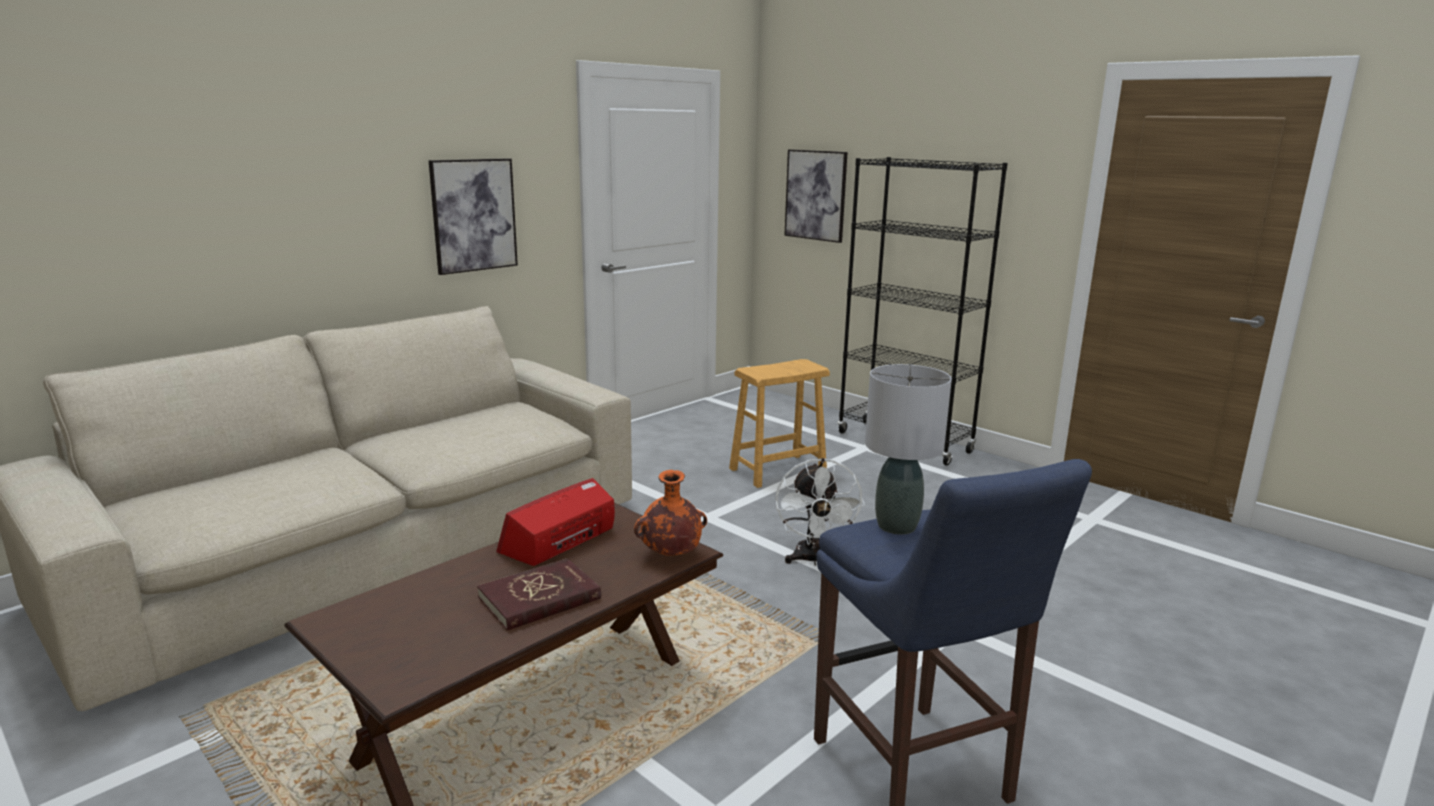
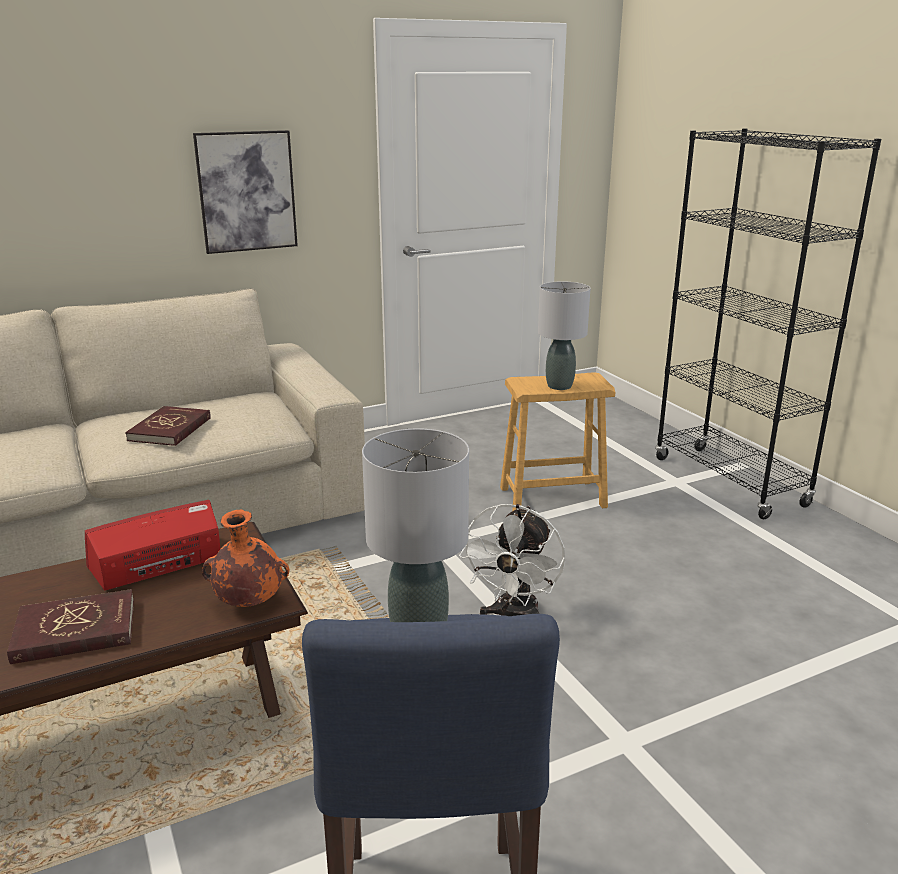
camera: 20 degrees right, 5 degrees up
picture [784,149,848,243] -> none
none -> red book [125,406,211,446]
none -> grey table lamp [538,281,591,390]

